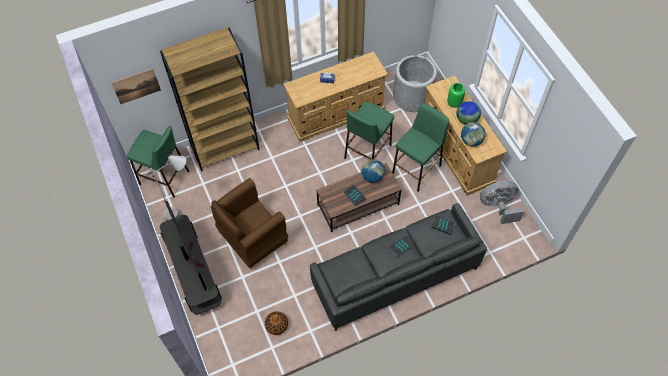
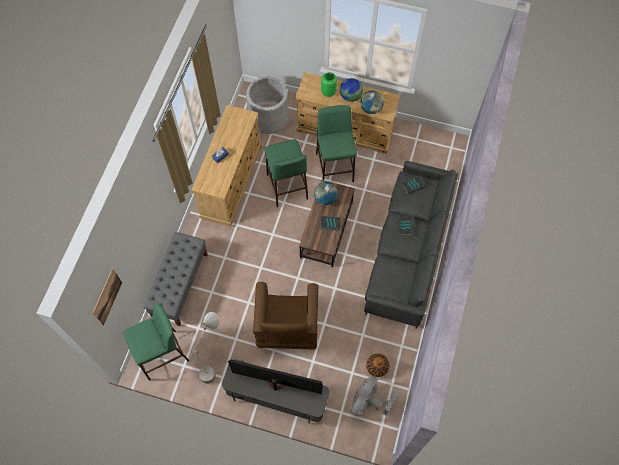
camera: 50 degrees left, 5 degrees up
brown bookcase [160,28,260,171] -> grey bench [143,232,208,326]
grey fan [480,181,524,224] -> grey fan moved to [351,375,398,416]

